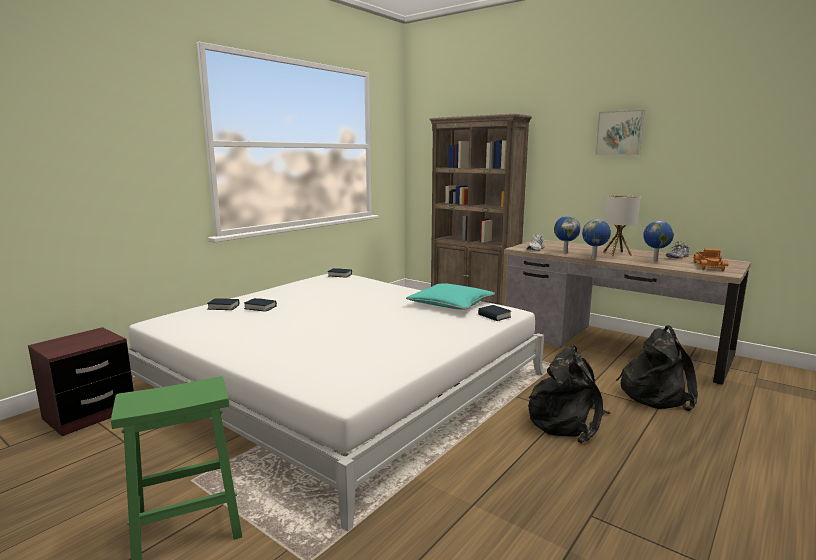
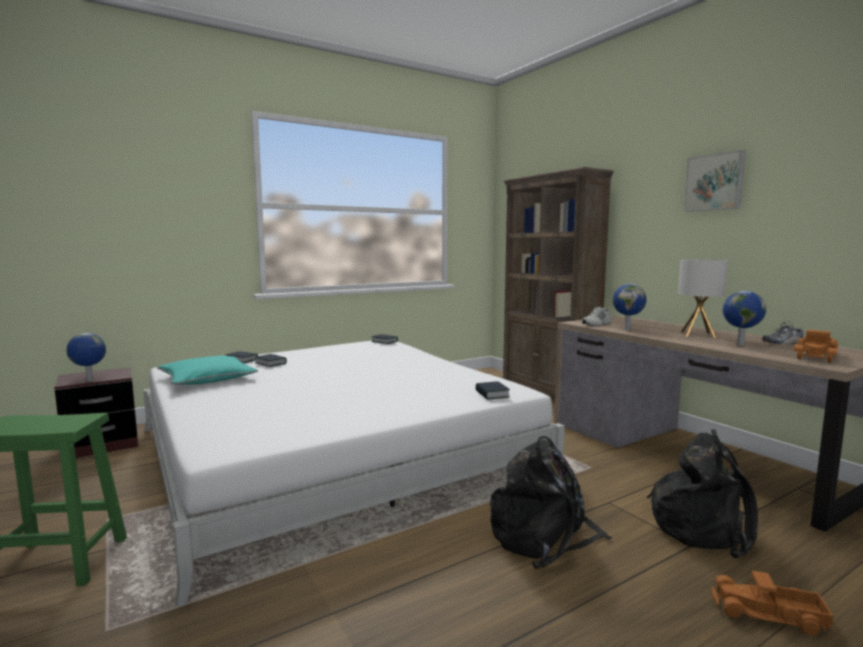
camera: 20 degrees right, 5 degrees down
turquoise pillow [406,283,495,310] -> turquoise pillow moved to [157,356,258,385]
globe [582,219,611,259] -> globe moved to [66,333,106,381]
none -> toy truck [711,571,834,635]

